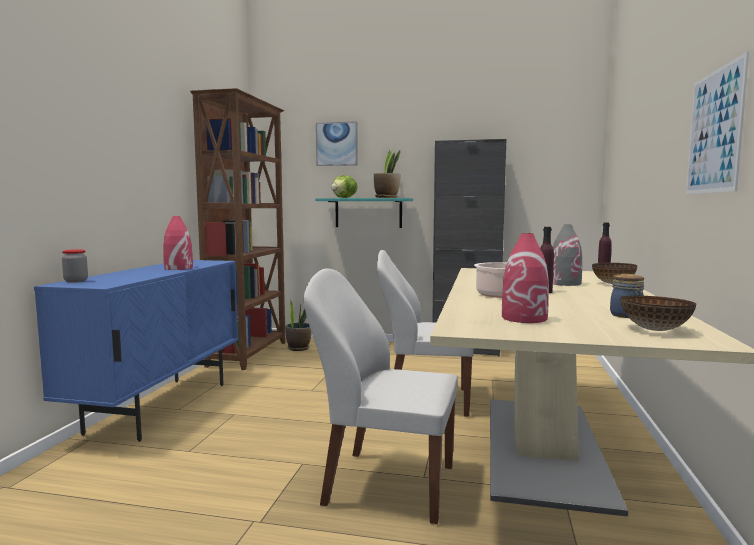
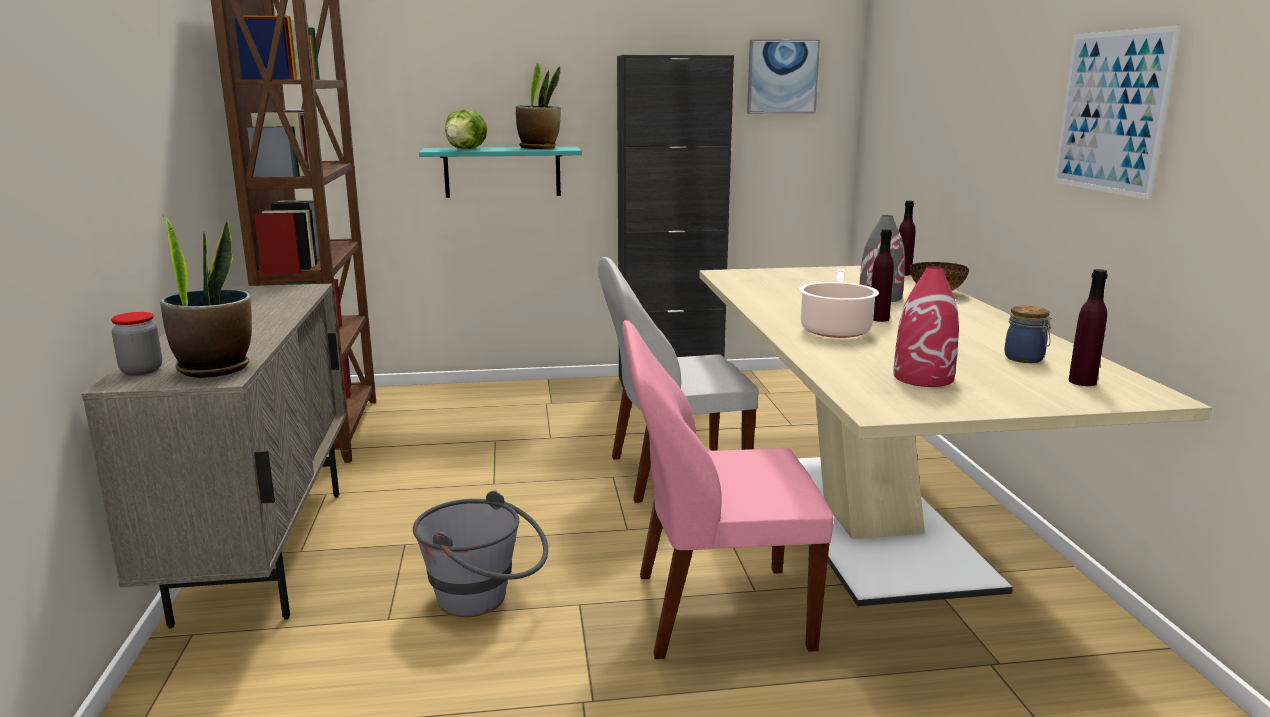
camera: 20 degrees left, 10 degrees up
blue cabinet [34,260,238,442] -> beige cabinet [82,284,346,628]
red vase [163,216,193,270] -> none
potted plant [286,299,312,351] -> potted plant moved to [160,214,252,378]
white chair [303,268,458,524] -> pink chair [623,320,834,659]
picture [316,121,358,166] -> picture moved to [747,39,820,114]
bowl [620,296,696,331] -> purple bottle [1069,269,1108,386]
none -> grey bucket [413,491,548,617]

